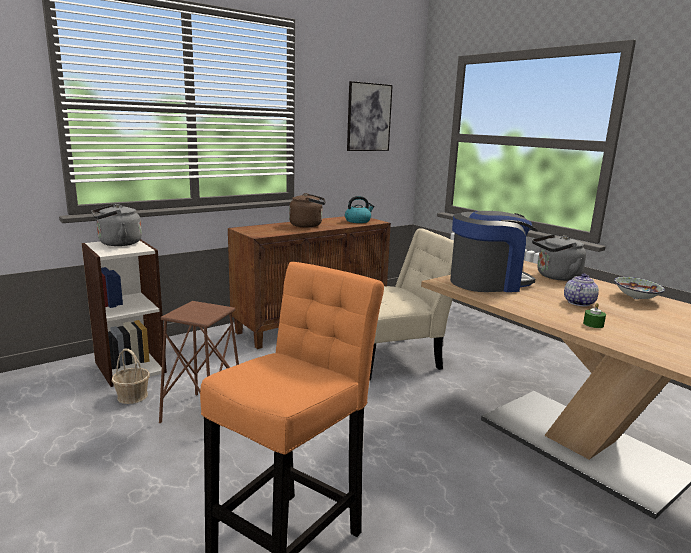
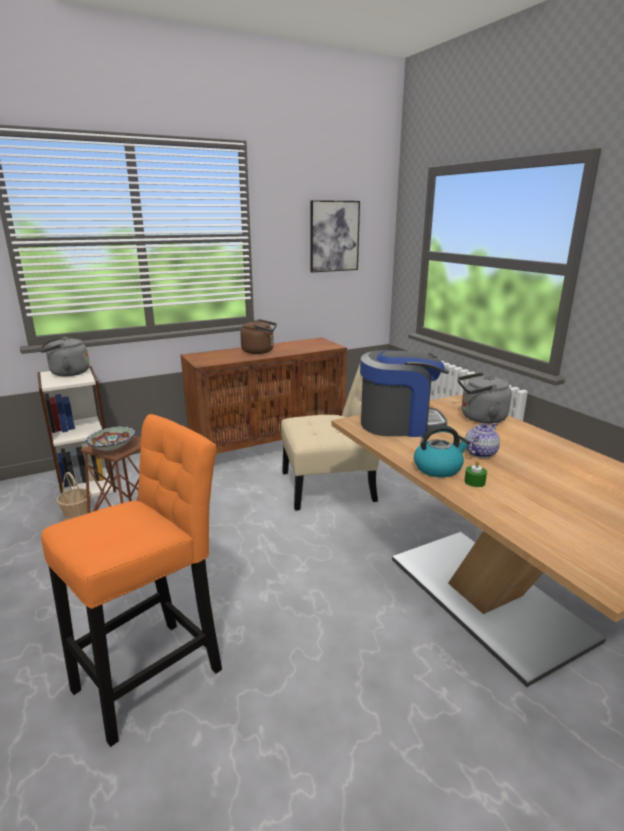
camera: 10 degrees right, 5 degrees up
kettle [345,196,375,223] -> kettle moved to [414,425,470,477]
bowl [614,276,665,299] -> bowl moved to [86,426,136,451]

